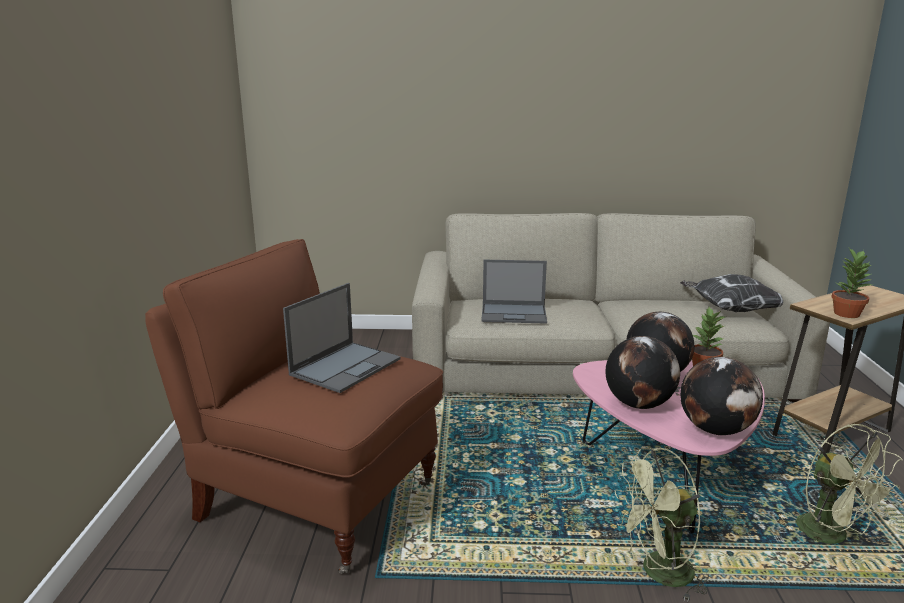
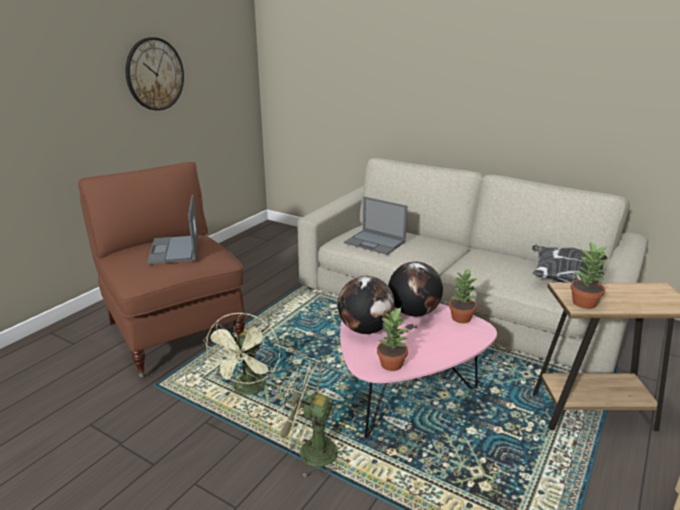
camera: 30 degrees right, 5 degrees up
laptop [283,283,401,393] -> laptop turned 105 degrees clockwise [147,195,198,264]
globe [680,357,763,435] -> potted plant [377,307,408,371]
green fan [795,424,902,544] -> green fan moved to [203,312,280,395]
none -> wall clock [125,37,184,111]

